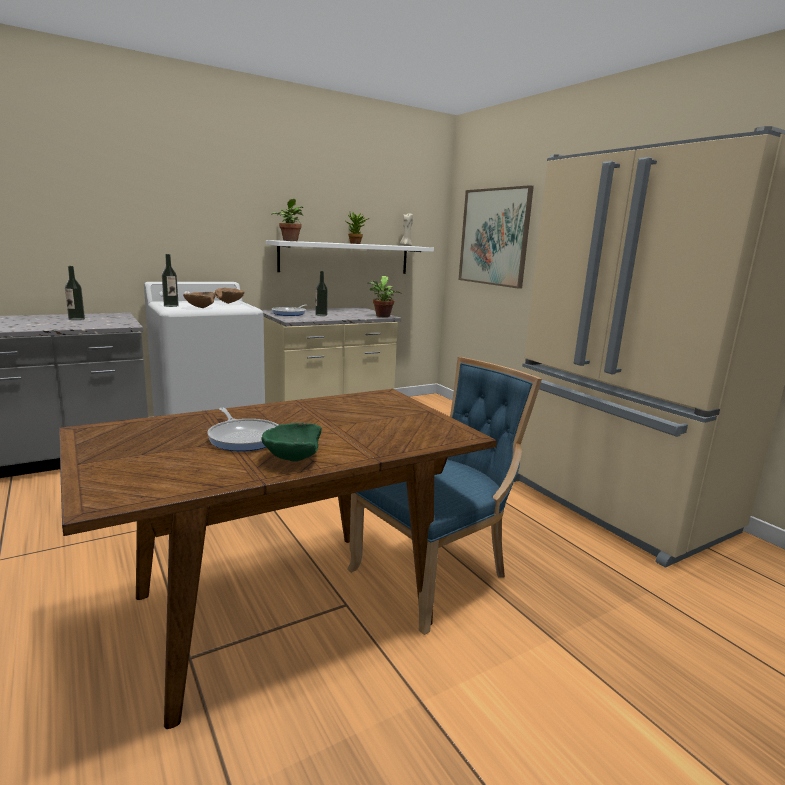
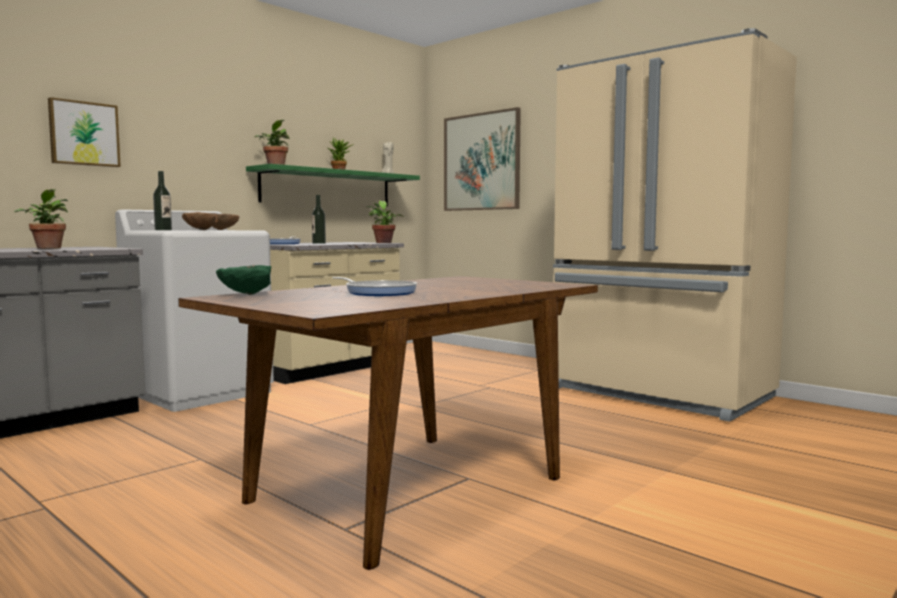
camera: 15 degrees left, 10 degrees down
bottle [65,266,85,320] -> potted plant [14,189,68,249]
green bowl [261,423,322,461] -> green bowl moved to [216,265,271,295]
white shelf [266,240,434,274] -> green shelf [246,164,420,206]
blue chair [347,357,542,635] -> none
none -> picture [48,97,121,167]

